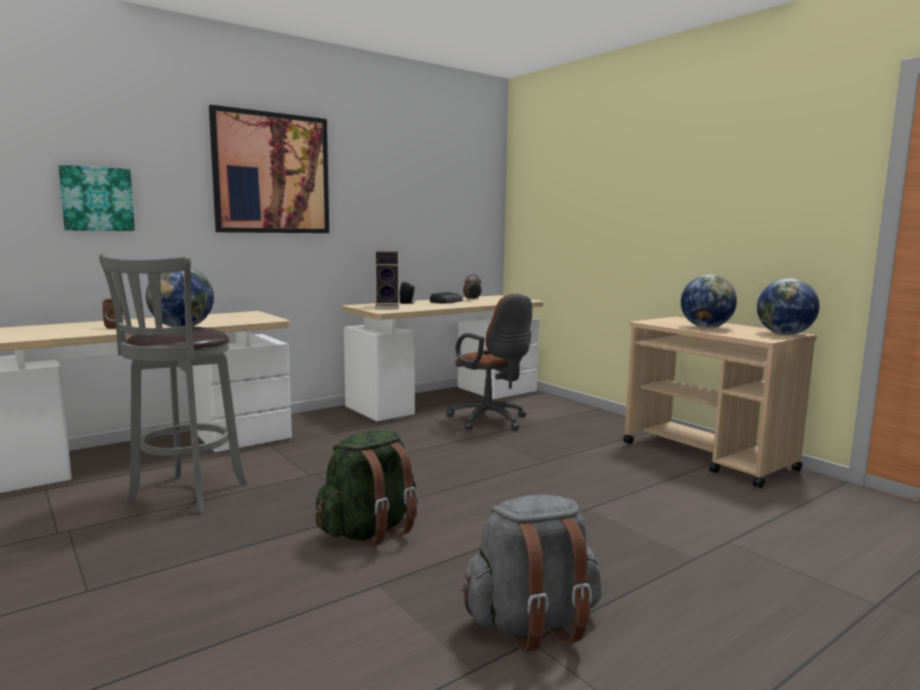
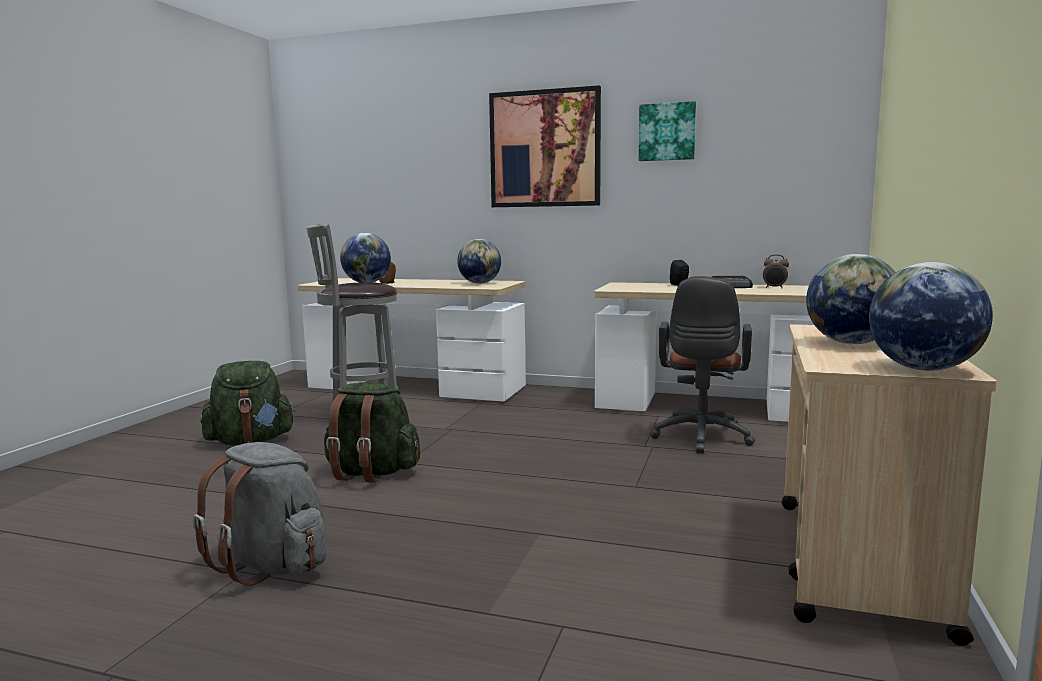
camera: 55 degrees right, 0 degrees up
picture [58,165,135,231] -> picture moved to [639,101,696,161]
speaker [375,250,399,309] -> none
none -> green backpack [201,361,295,445]
none -> globe [457,239,501,284]

